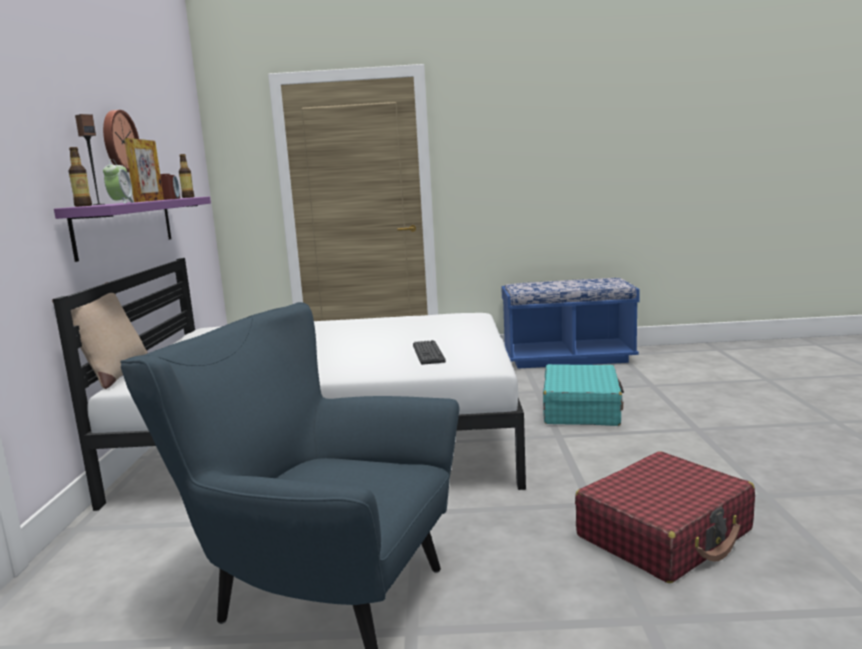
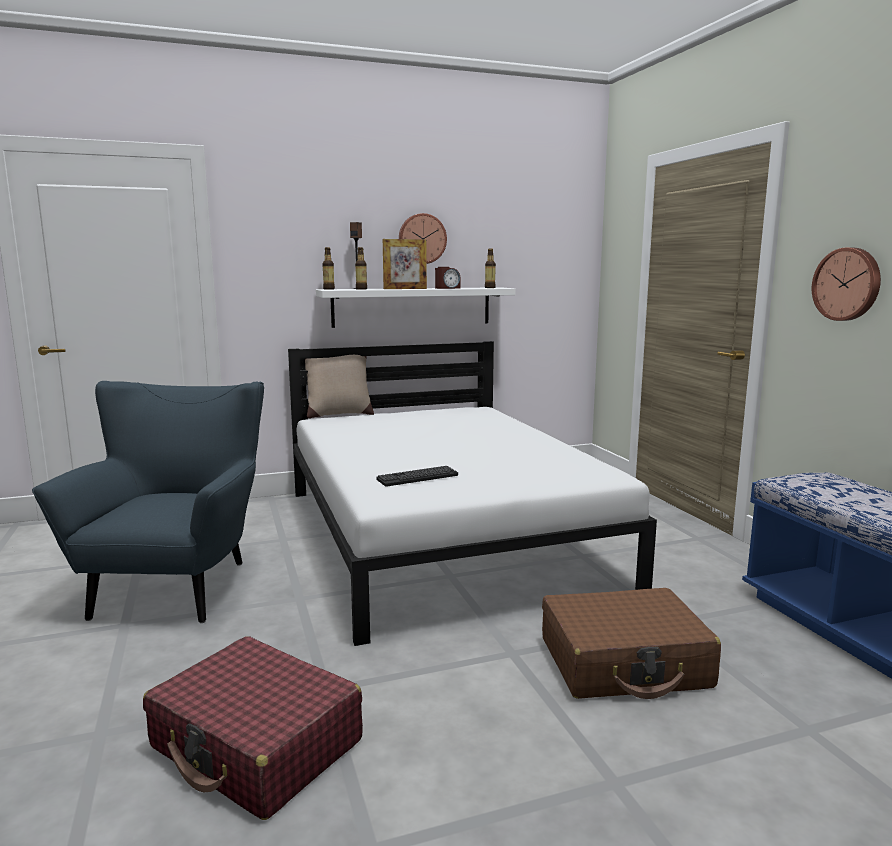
camera: 70 degrees right, 0 degrees up
purple shelf [54,197,211,262] -> white shelf [316,287,516,328]
alarm clock [103,159,134,203] -> bottle [355,247,367,290]
turquoise suitcase [543,364,624,426] -> brown suitcase [542,588,721,699]
none -> wall clock [812,247,881,321]

